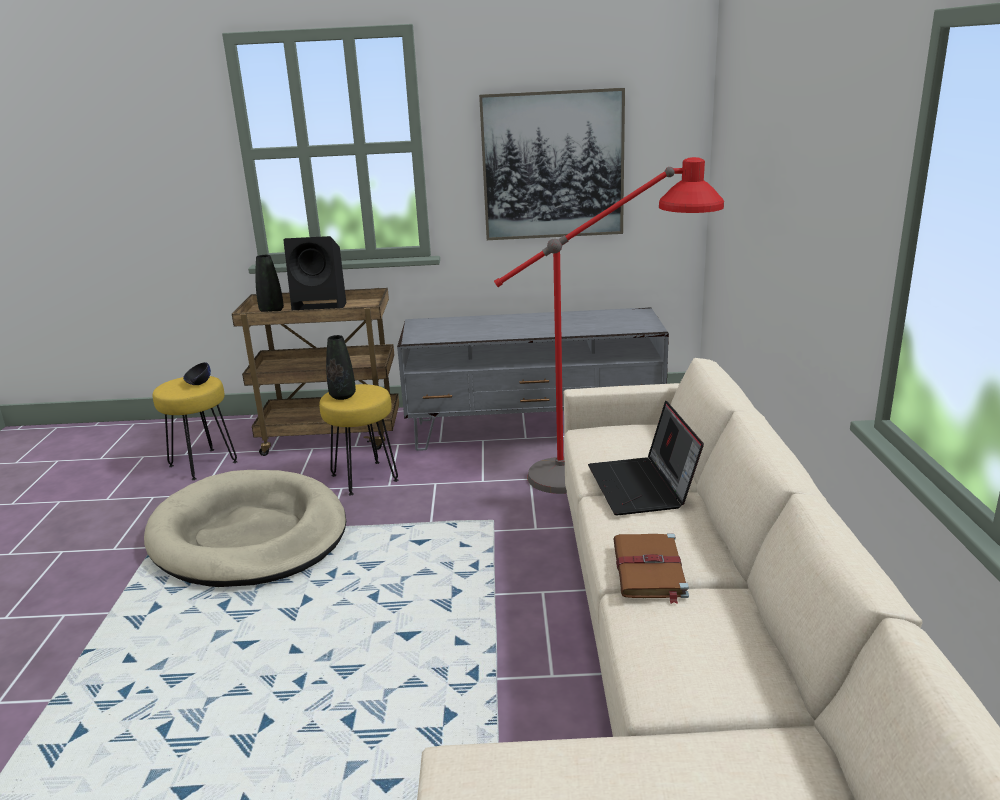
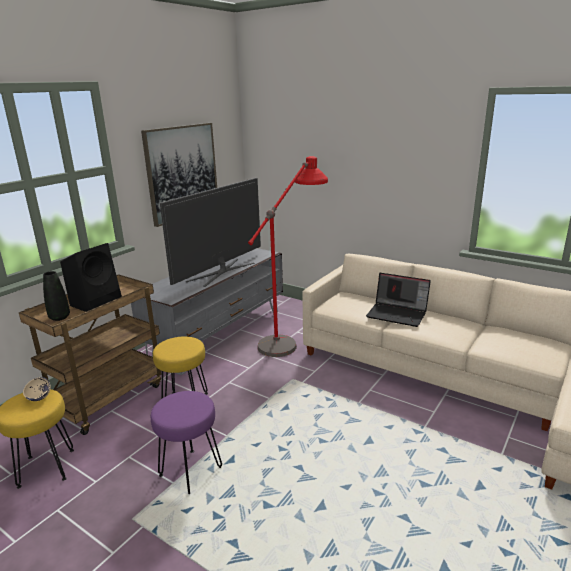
camera: 55 degrees left, 0 degrees up
beige dog bed [144,470,346,587] -> purple stool [151,391,222,494]
black bowl [183,362,211,385] -> beige bowl [23,377,51,401]
black vase [326,335,356,400] -> none
brown book [613,533,689,604] -> none
none -> television [160,178,261,287]

